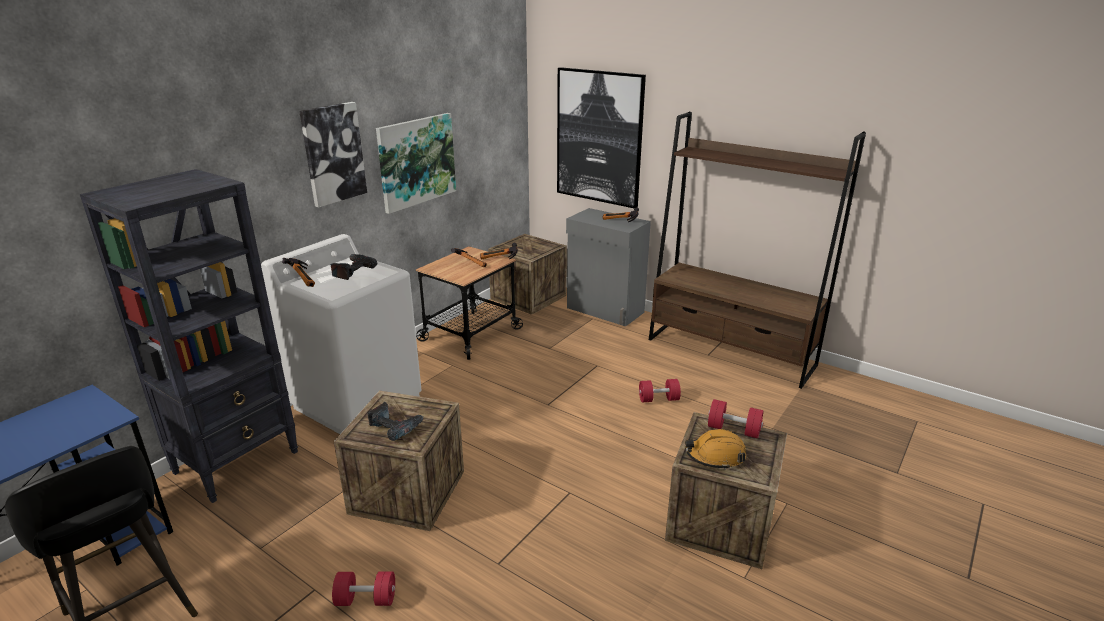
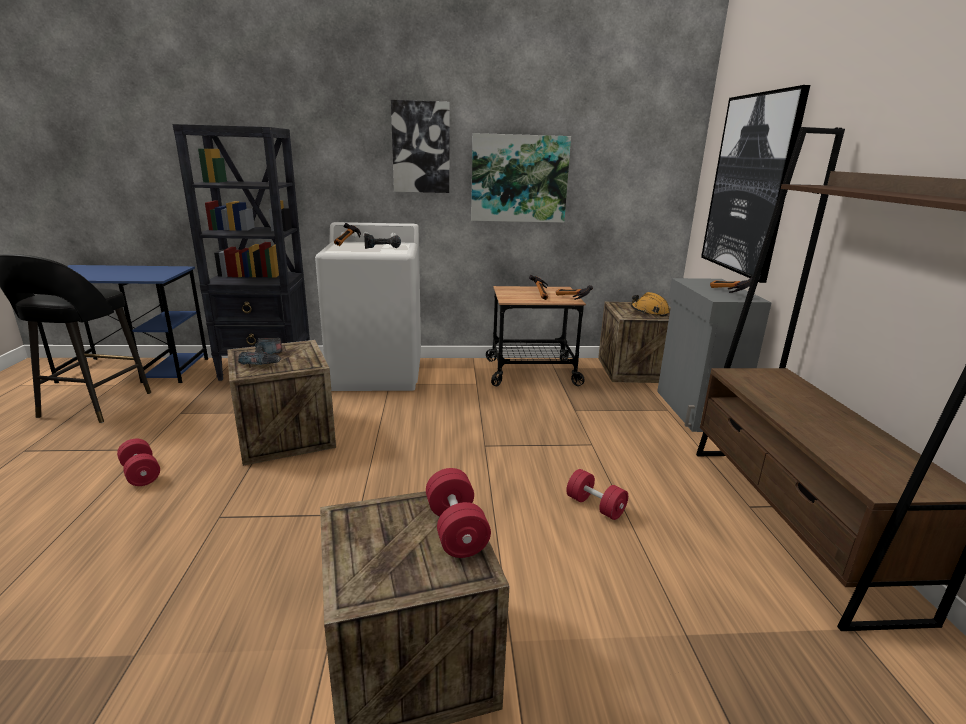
camera: 50 degrees right, 5 degrees down
orange hard hat [685,429,746,470] -> orange hard hat moved to [631,292,669,317]

